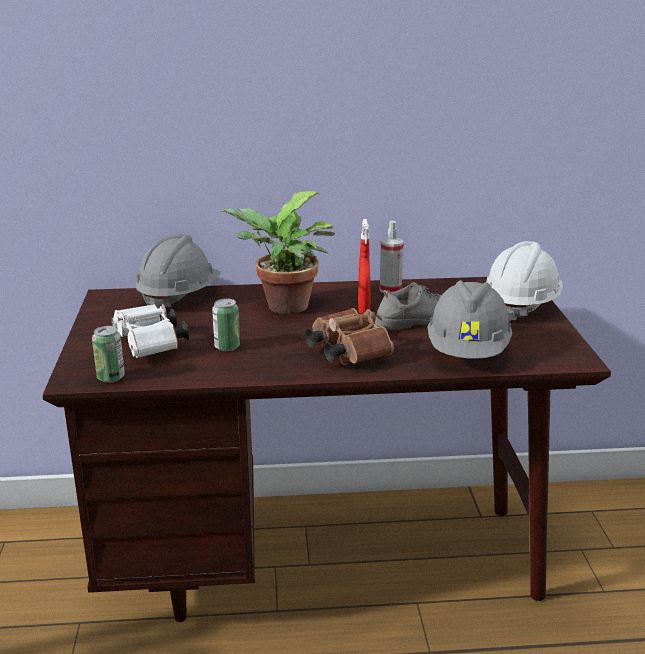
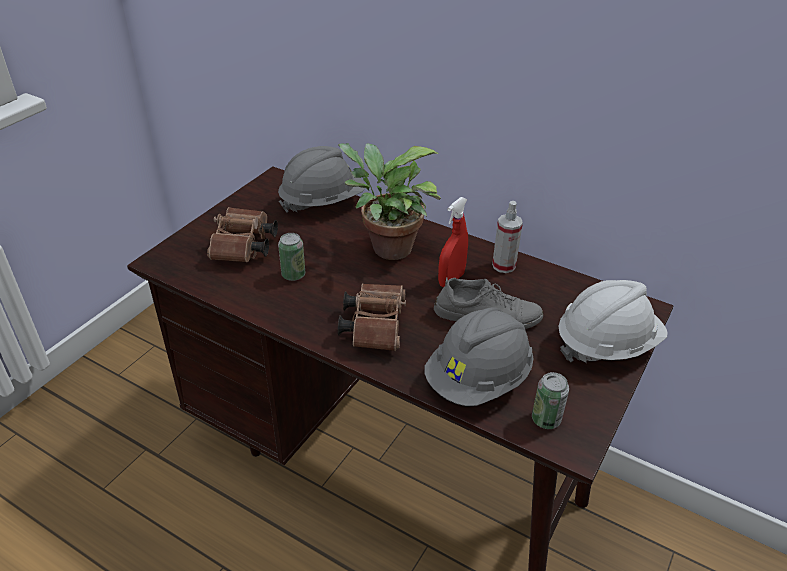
camera: 35 degrees right, 15 degrees up
can [92,326,125,383] -> can moved to [532,372,569,429]
white binoculars [111,304,189,358] -> brown binoculars [207,207,278,262]

